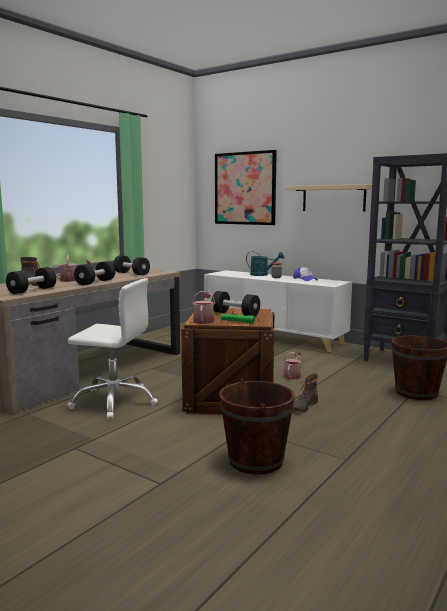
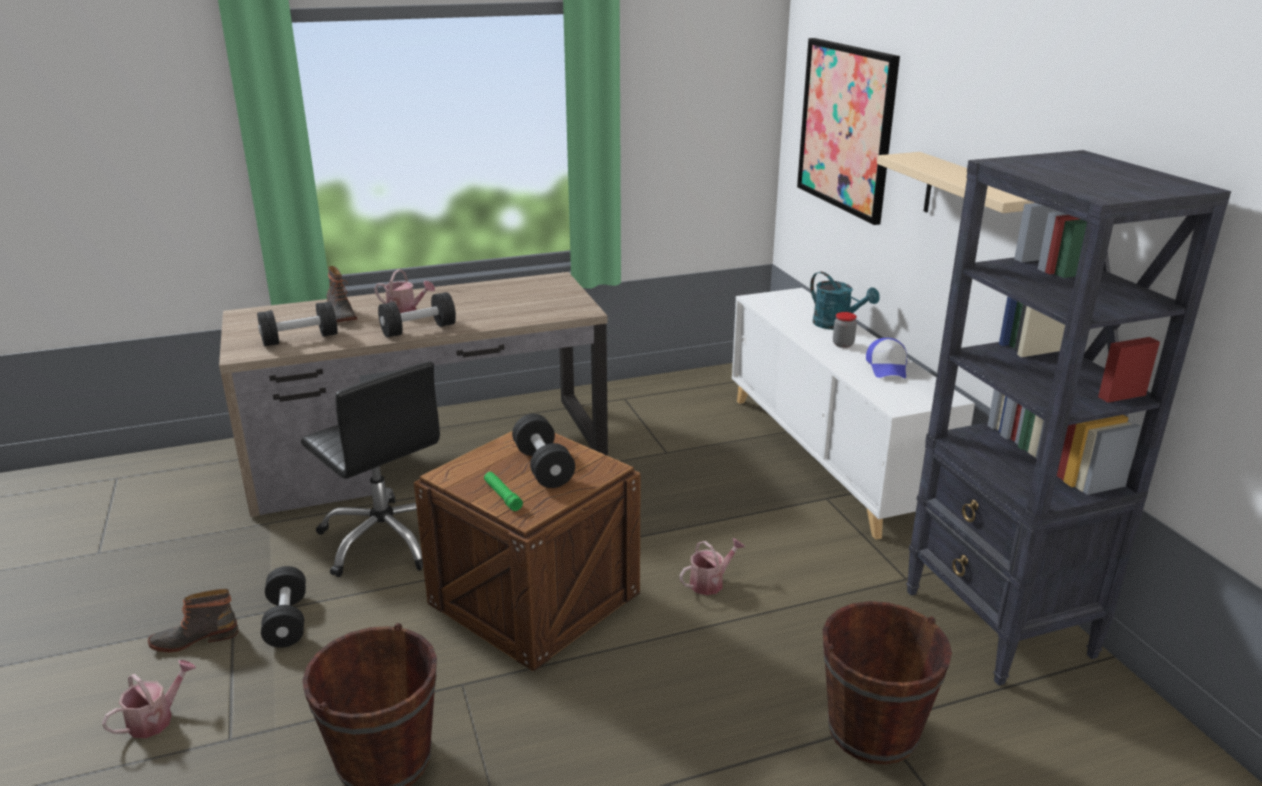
camera: 35 degrees right, 15 degrees up
white office chair [68,278,158,419] -> black office chair [301,361,440,577]
black dumbbell [113,256,150,275] -> black dumbbell moved to [261,566,306,648]
watering can [192,291,215,324] -> watering can moved to [102,660,196,738]
boot [293,373,318,412] -> boot moved to [148,589,238,652]

